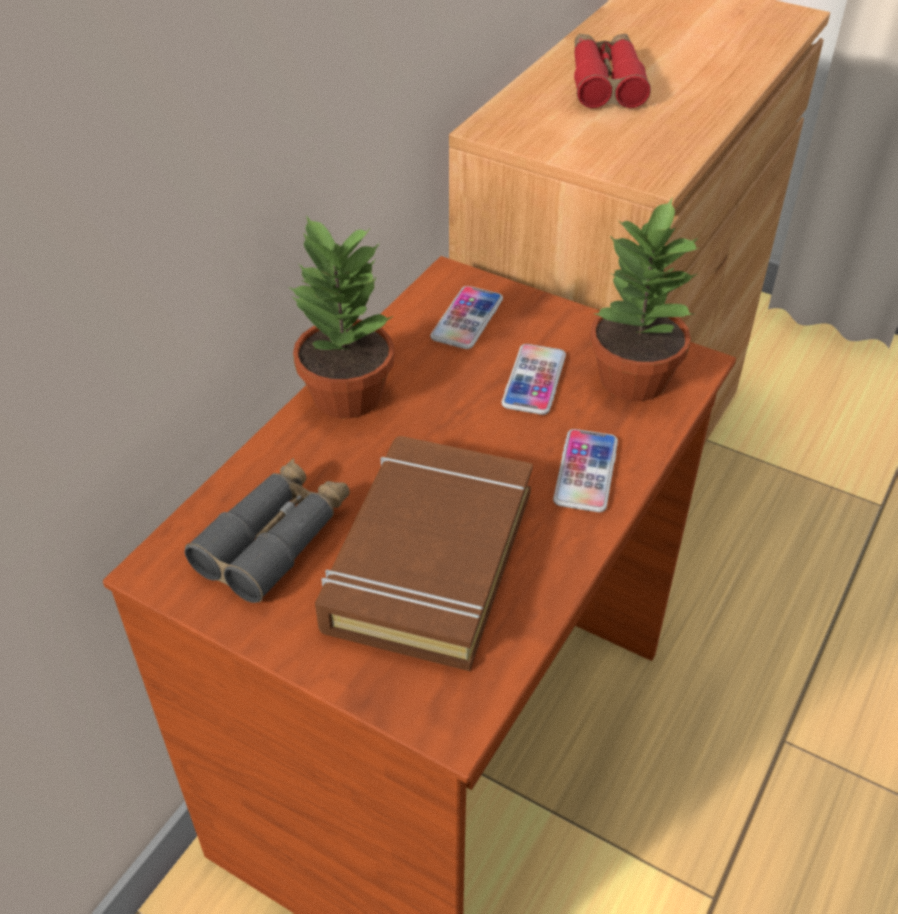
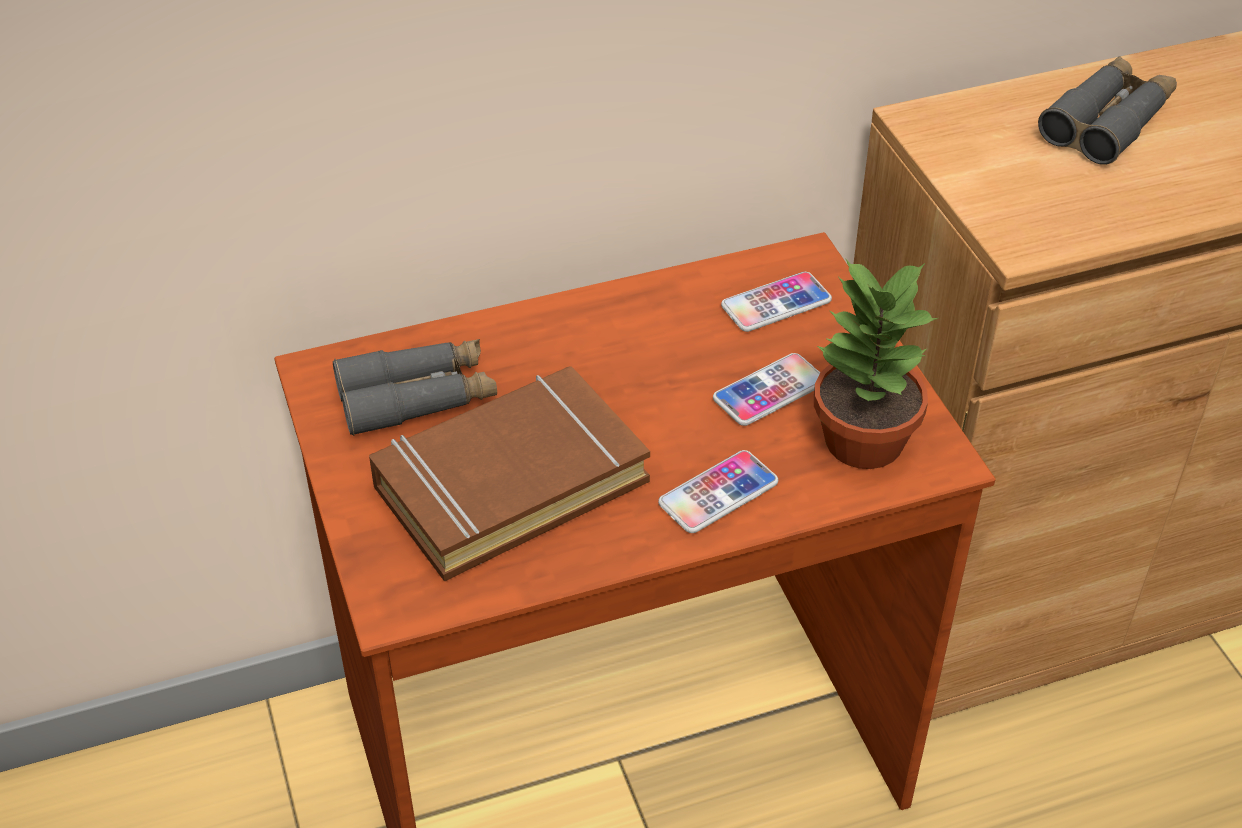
camera: 40 degrees right, 0 degrees up
potted plant [288,215,394,418] -> none
red binoculars [574,34,651,108] -> grey binoculars [1038,56,1177,165]

